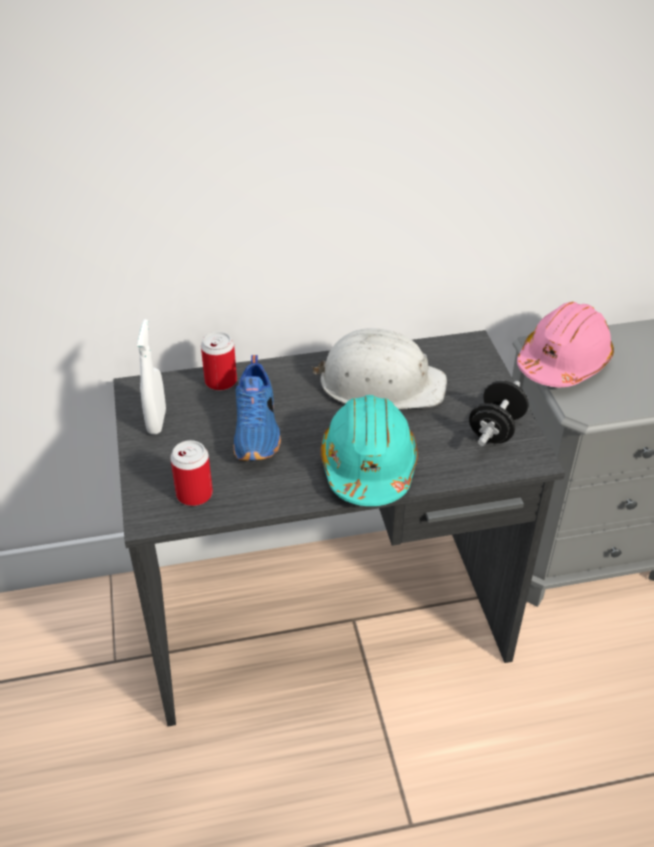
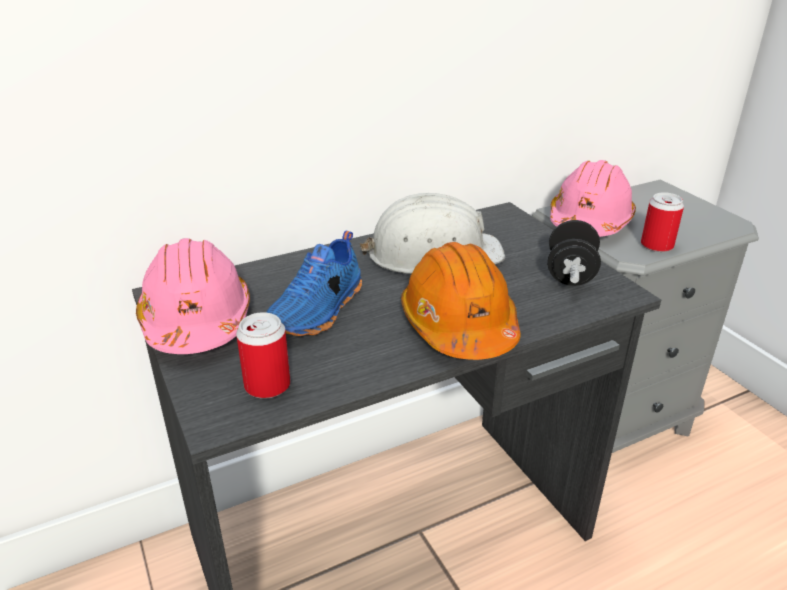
camera: 15 degrees left, 10 degrees down
white spray bottle [137,319,166,435] -> pink hard hat [136,238,250,354]
can [201,332,237,391] -> can moved to [641,192,684,252]
blue shoe [233,355,281,461] -> blue shoe turned 45 degrees clockwise [266,230,362,336]
turquoise hard hat [321,395,418,506] -> orange hard hat [401,242,521,360]

